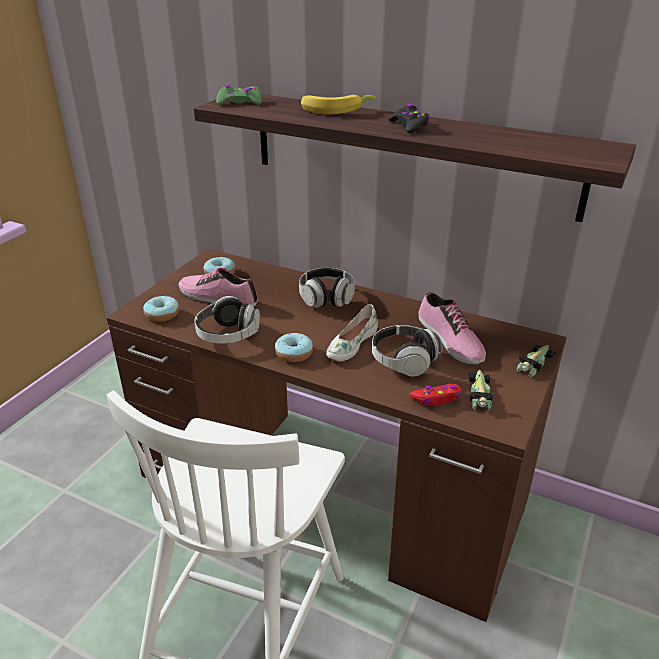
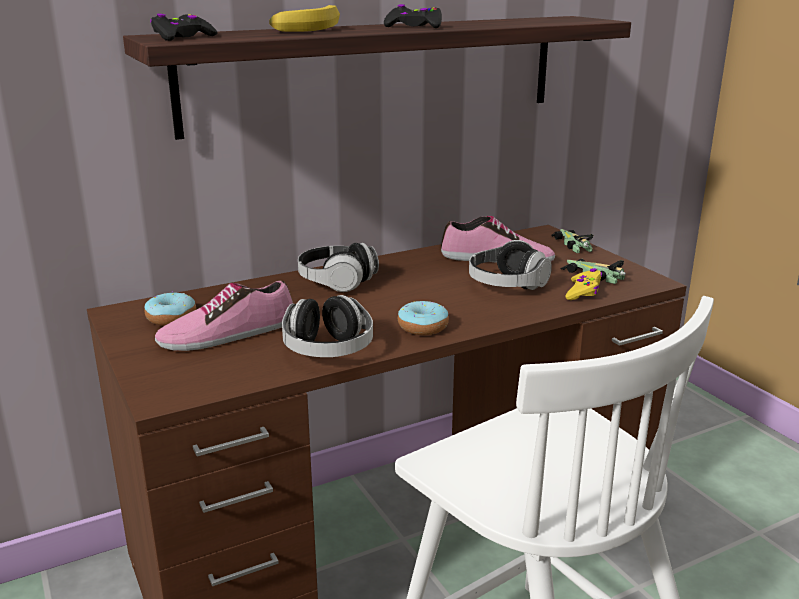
camera: 55 degrees left, 10 degrees down
donut [143,296,179,322] -> none
green game controller [216,85,262,105] -> black game controller [150,14,217,41]
white shoe [326,304,378,361] -> none
red game controller [409,383,462,406] -> yellow game controller [565,268,602,300]

